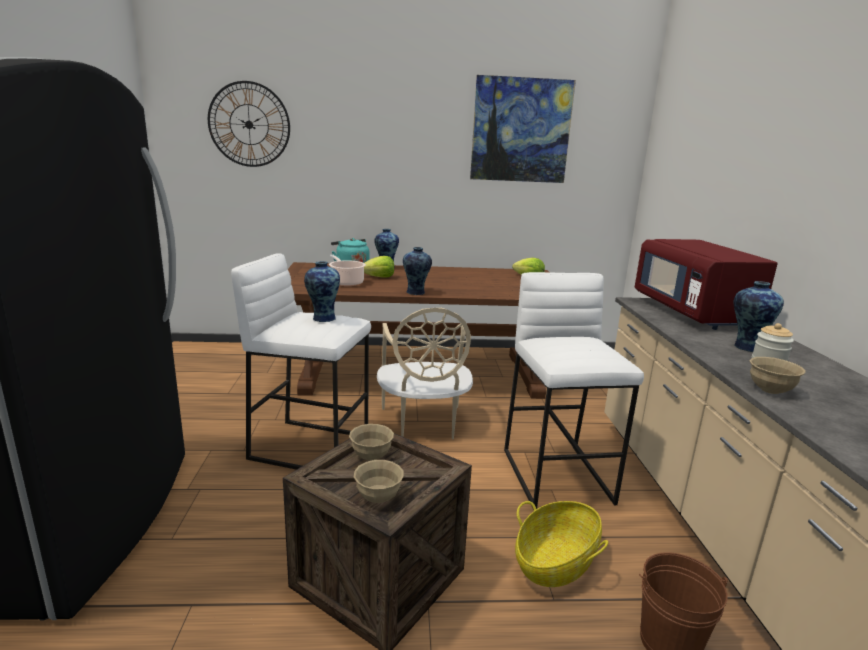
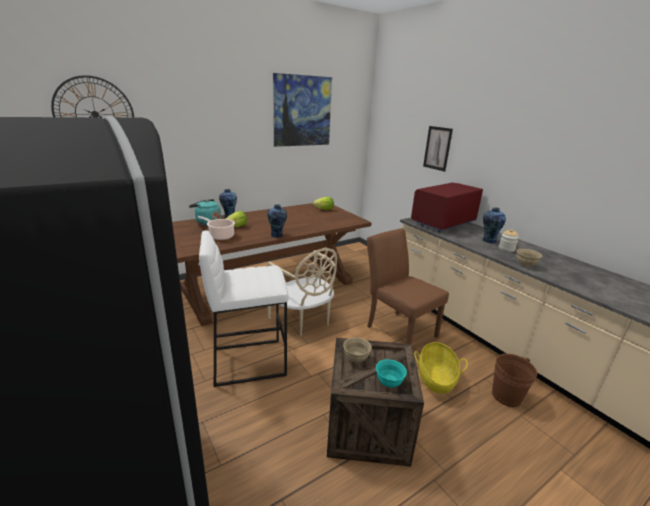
camera: 30 degrees left, 5 degrees up
vase [304,261,340,322] -> none
beige bowl [354,460,404,503] -> turquoise bowl [376,359,407,388]
white stool [504,272,644,510] -> brown chair [367,228,449,344]
red microwave [635,239,778,330] -> red microwave turned 90 degrees clockwise [411,183,483,233]
none -> picture [423,126,453,172]

